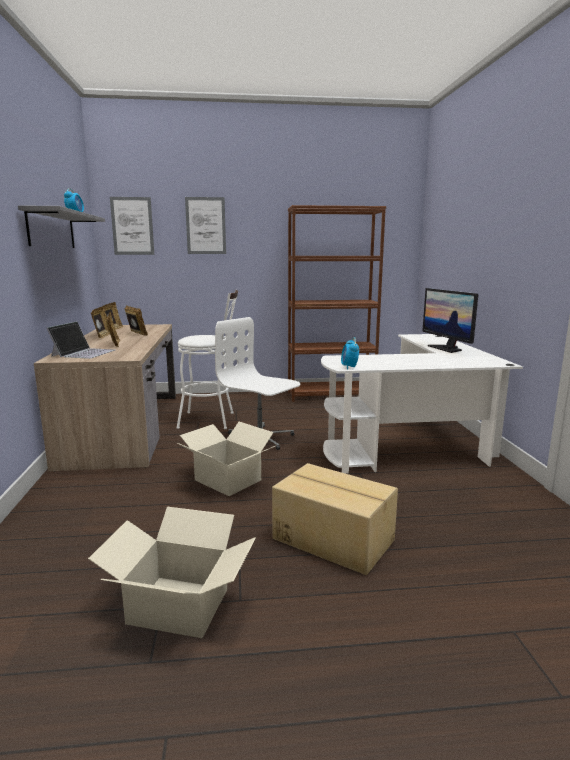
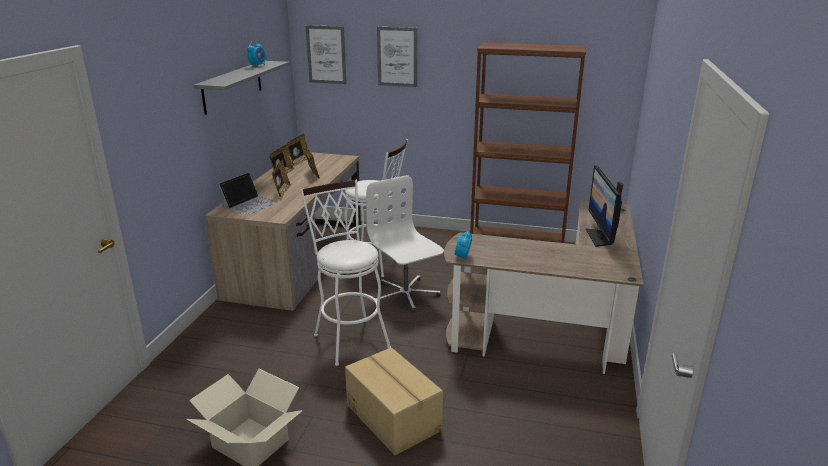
camera: 20 degrees right, 10 degrees up
cardboard box [177,422,275,496] -> white stool [300,180,391,366]
white desk [321,334,523,474] -> brown desk [444,200,644,374]

